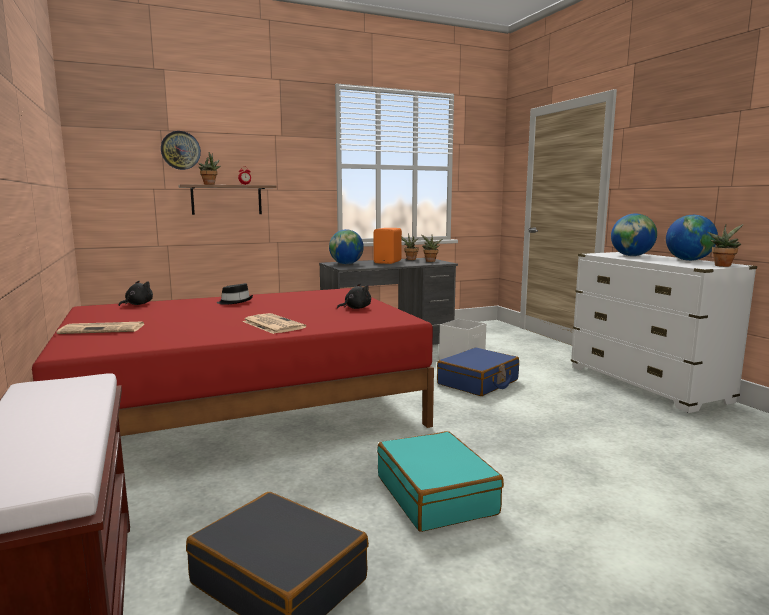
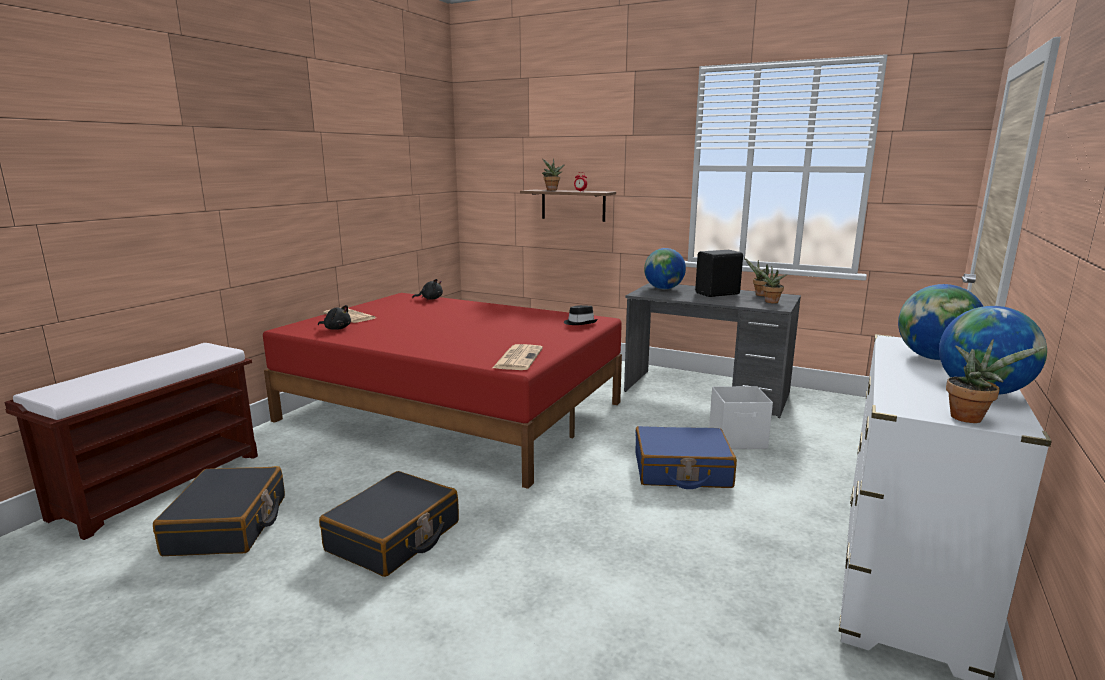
camera: 50 degrees right, 5 degrees up
wall clock [161,131,201,170] -> none
black hat [217,283,253,305] -> black hat moved to [564,305,598,325]
newspaper [242,313,306,334] -> newspaper moved to [493,344,543,370]
black plush toy [337,284,371,309] -> black plush toy moved to [318,305,351,330]
orange speaker [374,228,402,264] -> black speaker [695,250,743,297]
turquoise suitcase [377,431,504,532] -> black suitcase [319,471,459,577]

